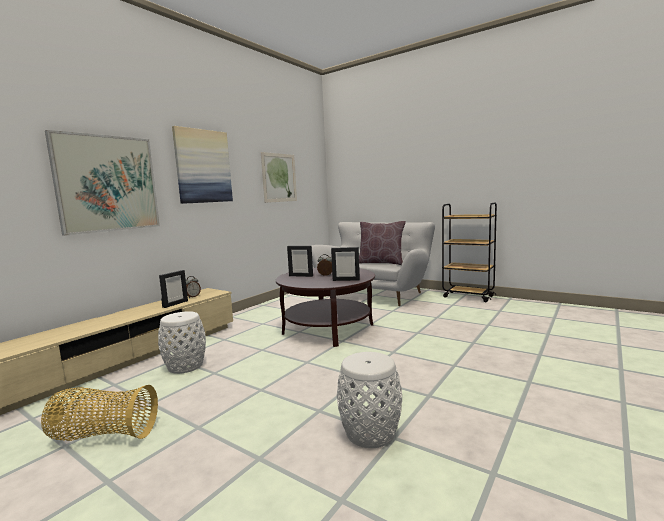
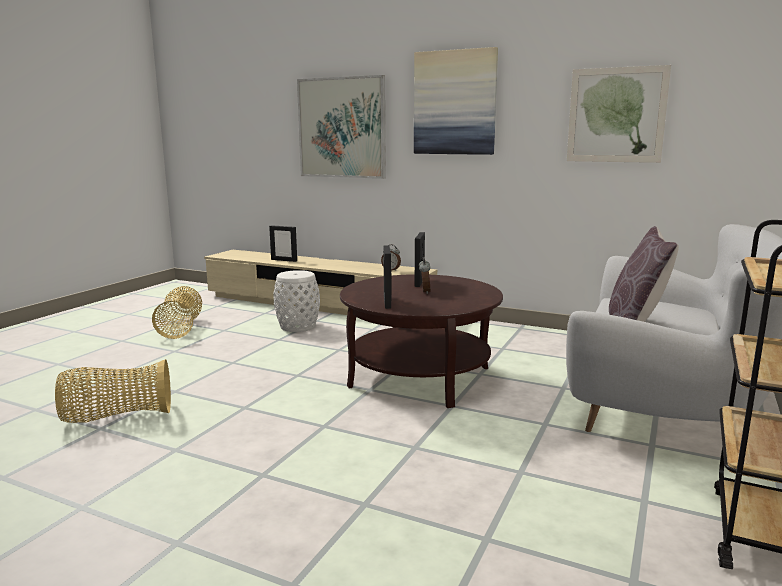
camera: 80 degrees right, 5 degrees up
picture frame [159,270,188,308] -> picture frame moved to [269,225,297,262]
white stool [337,352,402,448] -> basket [55,359,171,423]

